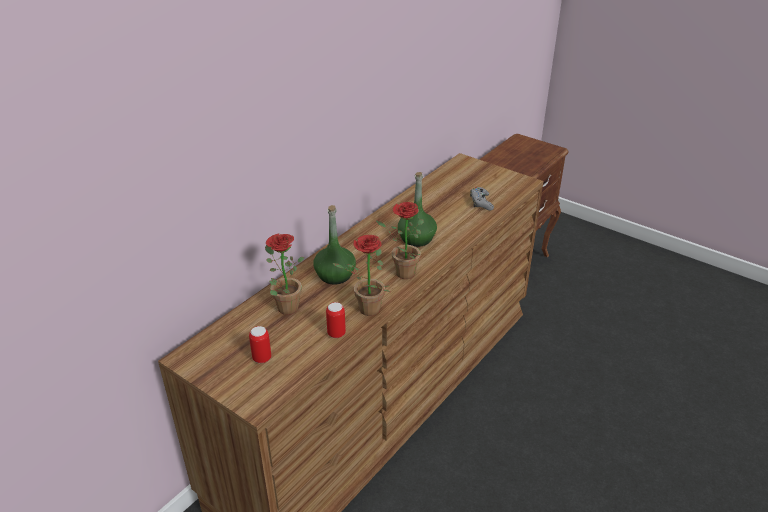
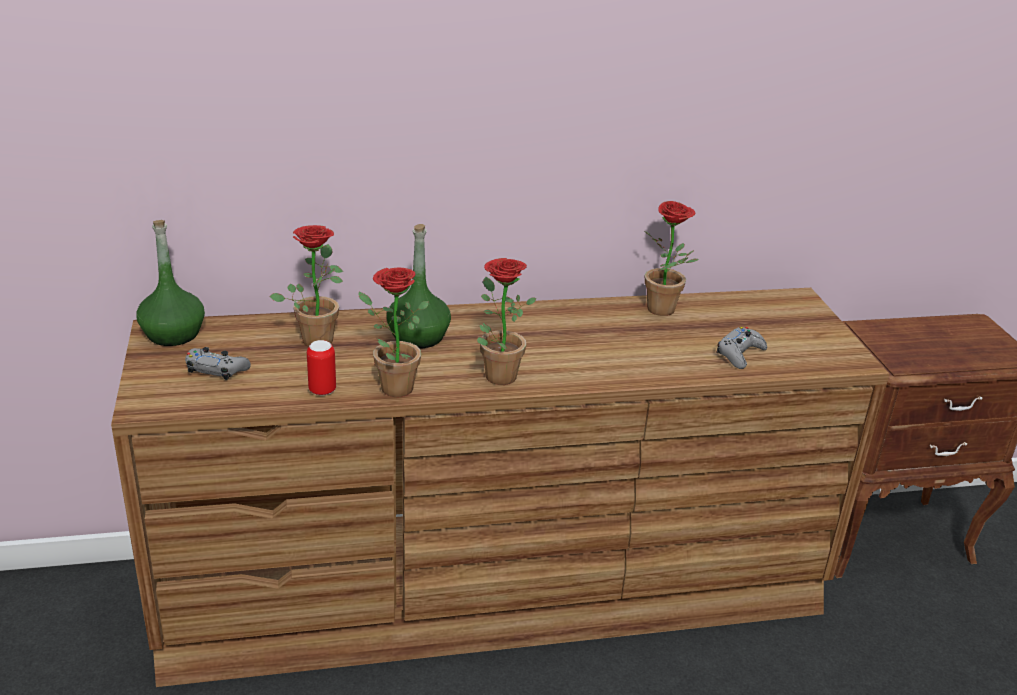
camera: 40 degrees right, 5 degrees down
can [249,326,271,363] -> grey game controller [185,347,251,380]
green bottle [398,172,437,247] -> green bottle moved to [136,220,205,346]
none -> potted plant [645,201,699,316]

